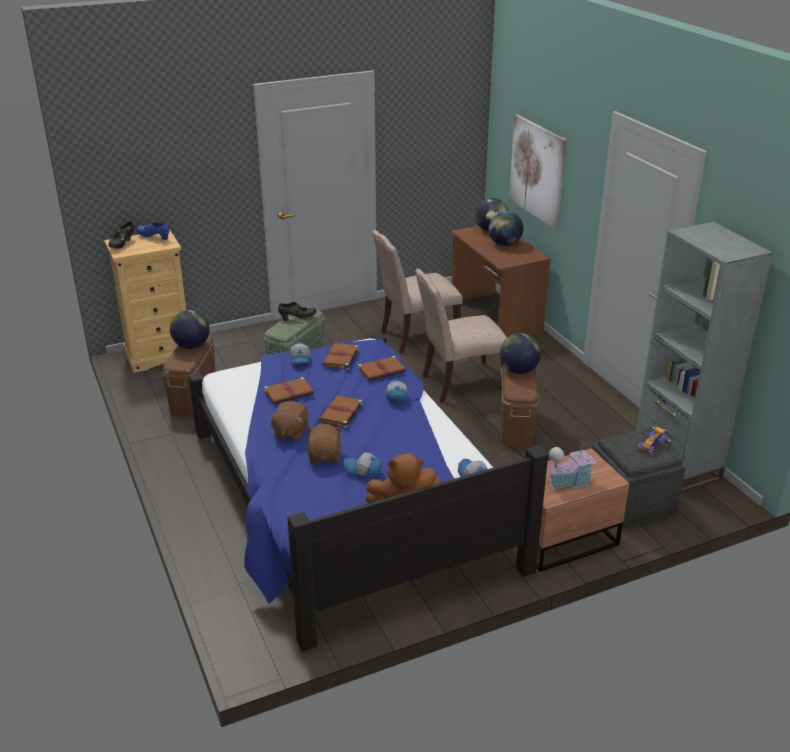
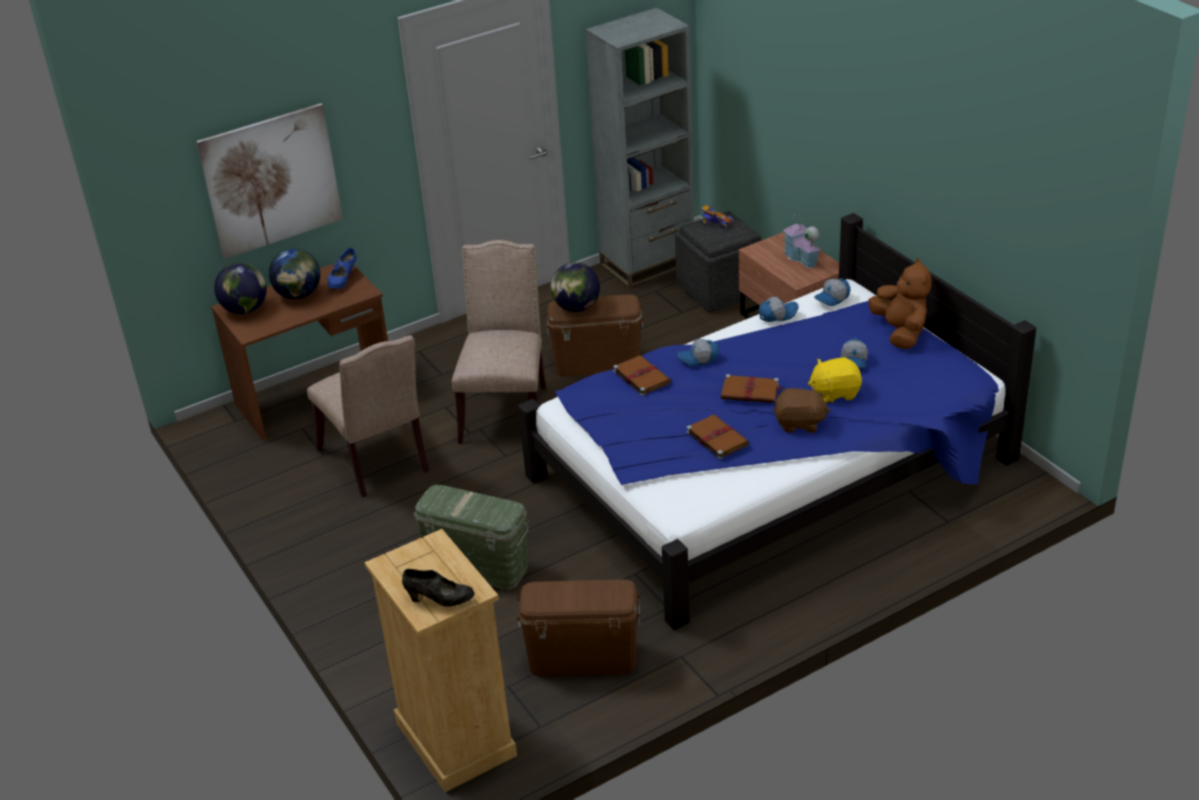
camera: 95 degrees left, 5 degrees up
blue shoe [137,222,169,240] -> blue shoe moved to [327,248,357,289]
globe [170,310,210,349] -> none
black shoe [278,302,317,321] -> none
cap [290,342,310,364] -> cap moved to [758,297,799,322]
brown plush toy [306,424,342,463] -> yellow plush toy [808,357,862,403]
brown book [322,343,359,371] -> none
beige chair [415,269,507,403] -> beige chair turned 150 degrees counterclockwise [452,240,546,444]

